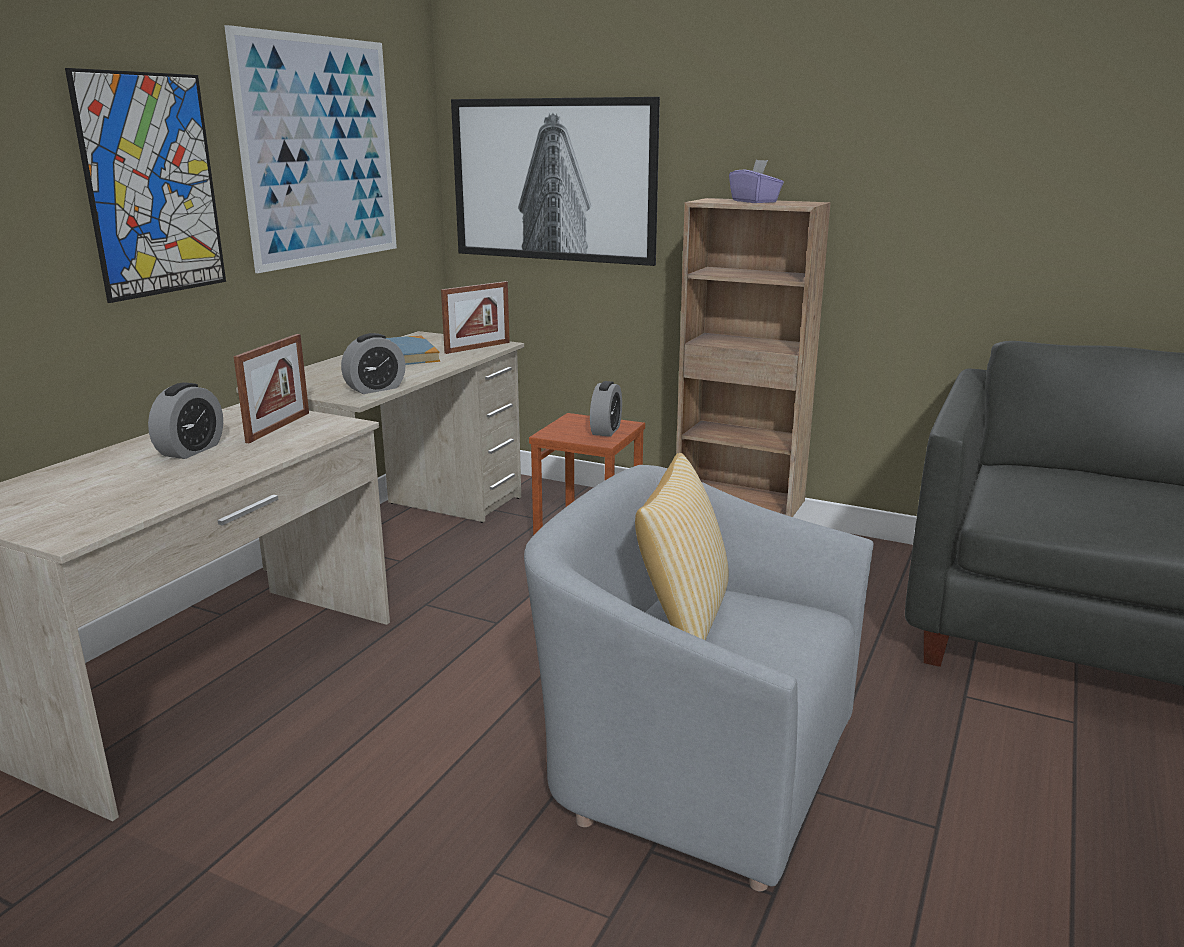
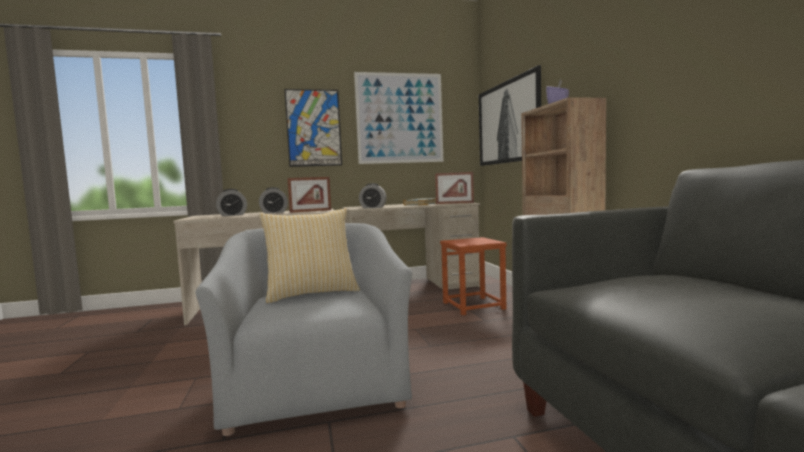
camera: 50 degrees right, 15 degrees down
alarm clock [590,381,622,437] -> alarm clock moved to [216,189,247,216]

